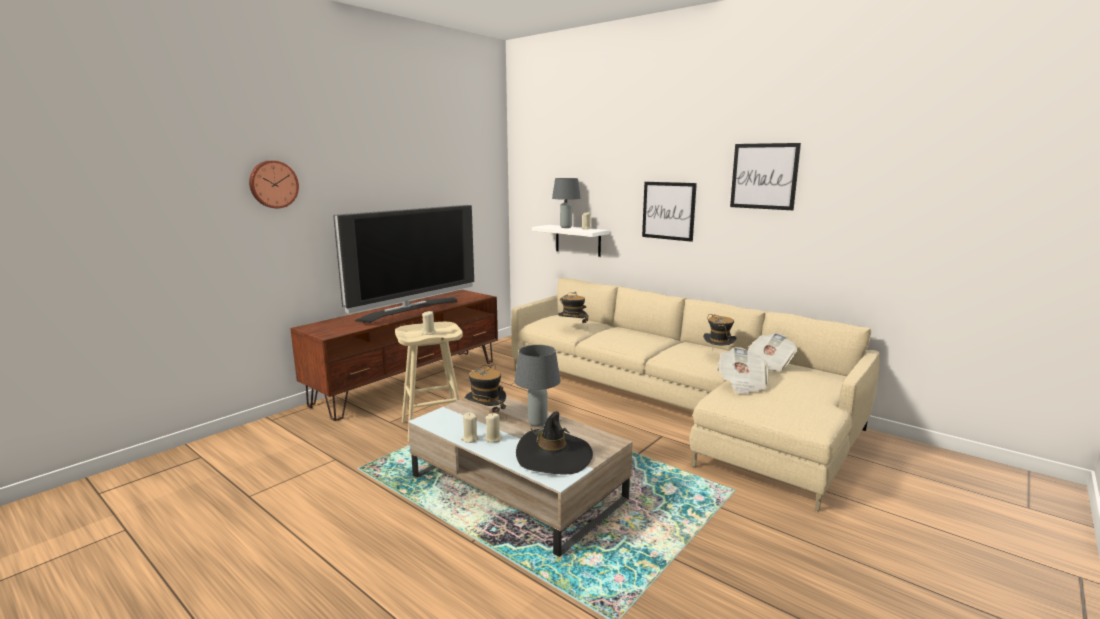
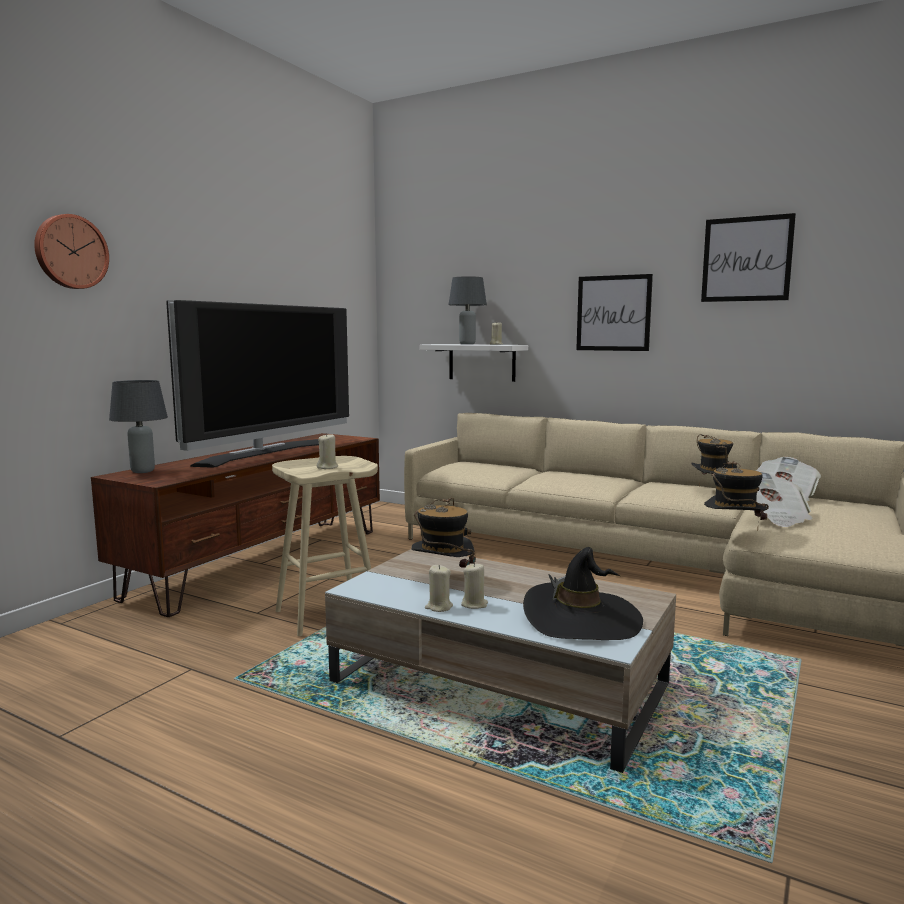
camera: 10 degrees left, 5 degrees down
grey table lamp [514,345,560,427] -> grey table lamp moved to [109,380,168,473]
hat [558,292,589,329] -> hat moved to [704,461,769,532]

